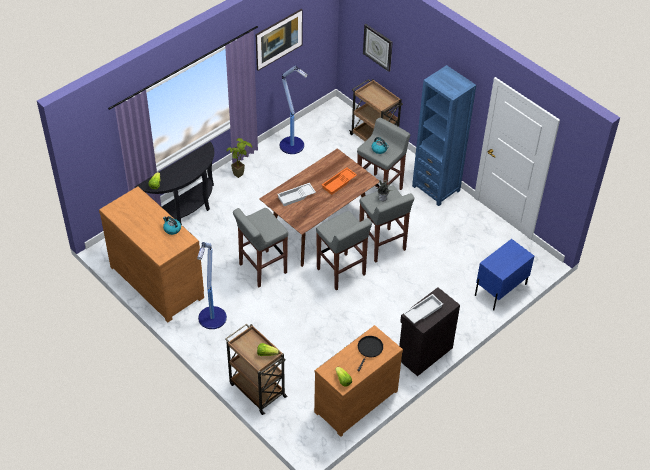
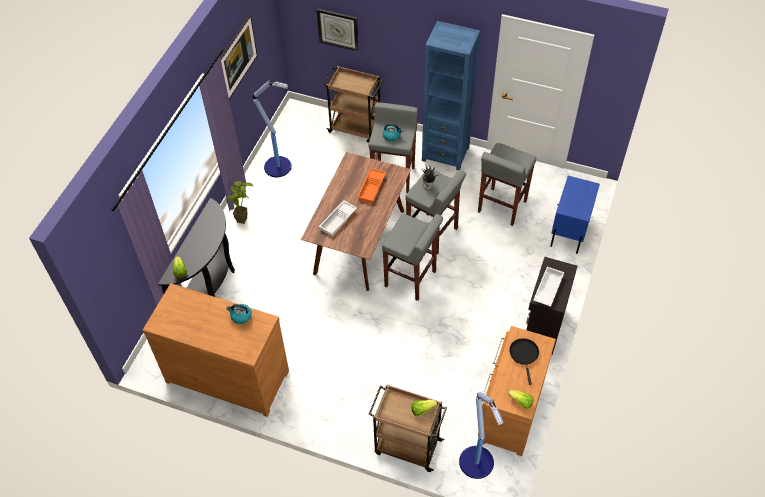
camera: 25 degrees left, 5 degrees up
floor lamp [197,242,227,329] -> floor lamp moved to [459,392,504,479]
grey stool [233,208,288,287] -> grey stool moved to [478,143,536,226]

